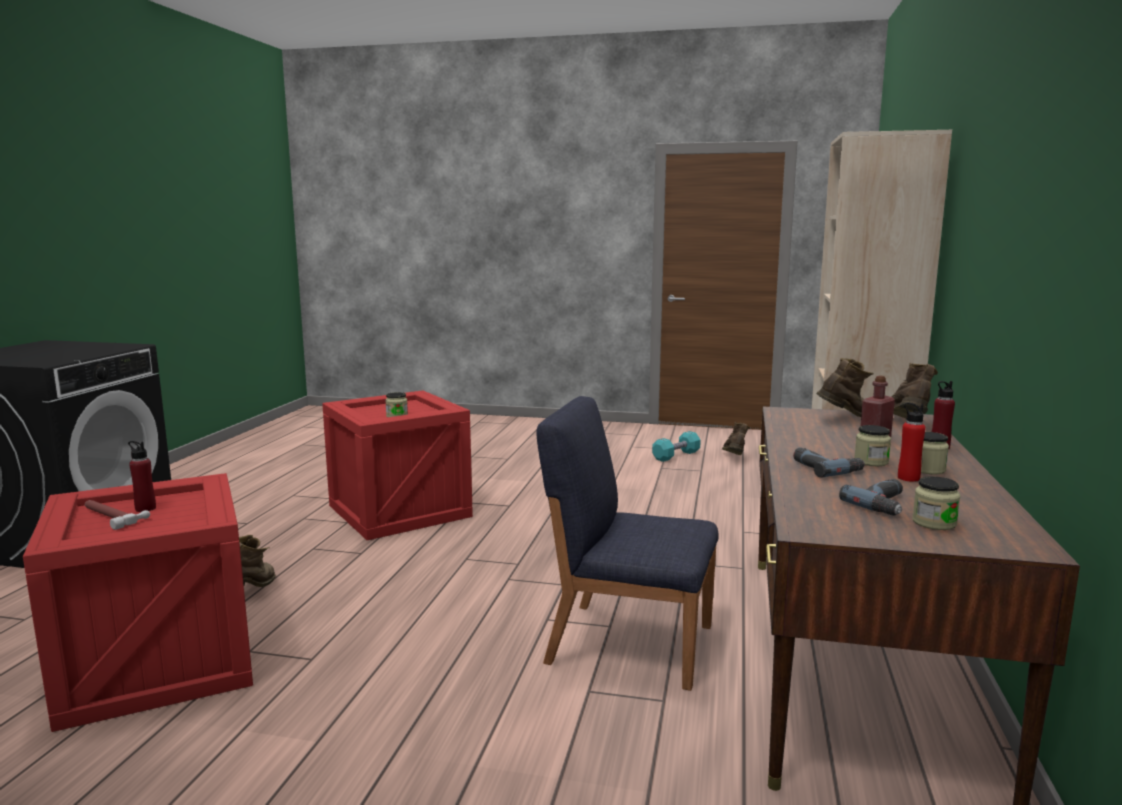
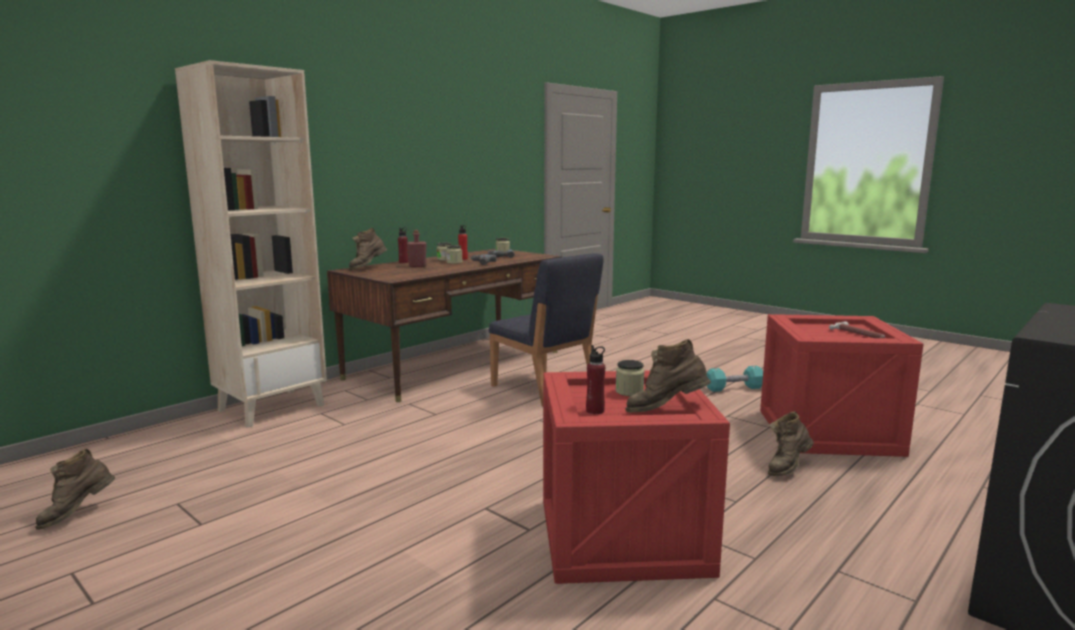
camera: 150 degrees left, 0 degrees up
red bottle [128,441,156,512] -> red bottle moved to [586,345,605,414]
turquoise dumbbell [652,431,701,462] -> turquoise dumbbell moved to [706,366,763,392]
brown boot [816,358,874,417] -> brown boot moved to [625,339,711,413]

